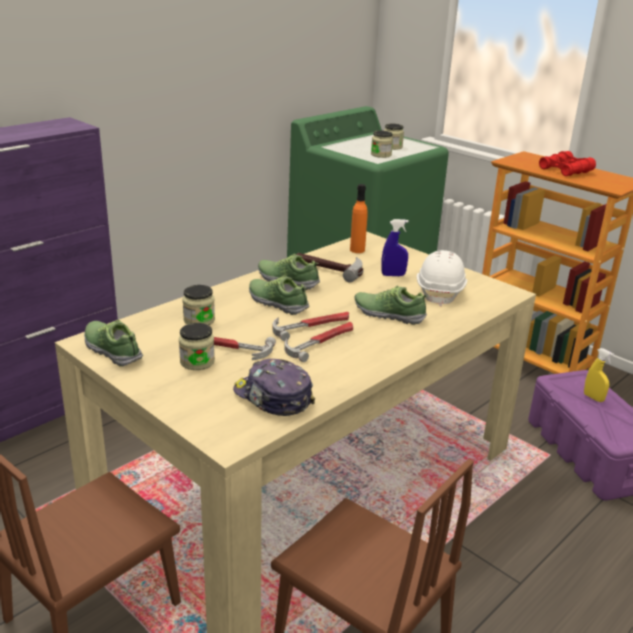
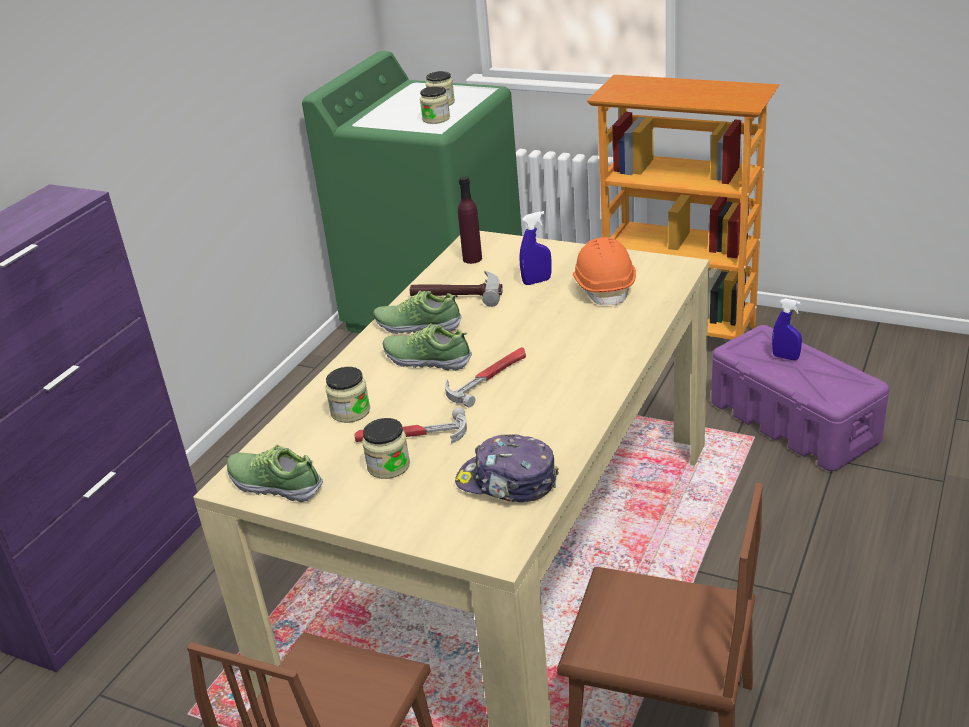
camera: 15 degrees left, 5 degrees up
hammer [284,322,353,362] -> none
orange bottle [350,184,368,253] -> purple bottle [458,176,482,264]
shoe [355,286,428,325] -> none
white hard hat [417,250,467,307] -> orange hard hat [573,237,636,308]
red binoculars [539,151,596,176] -> none
yellow spray bottle [584,348,614,402] -> blue spray bottle [772,299,802,360]

